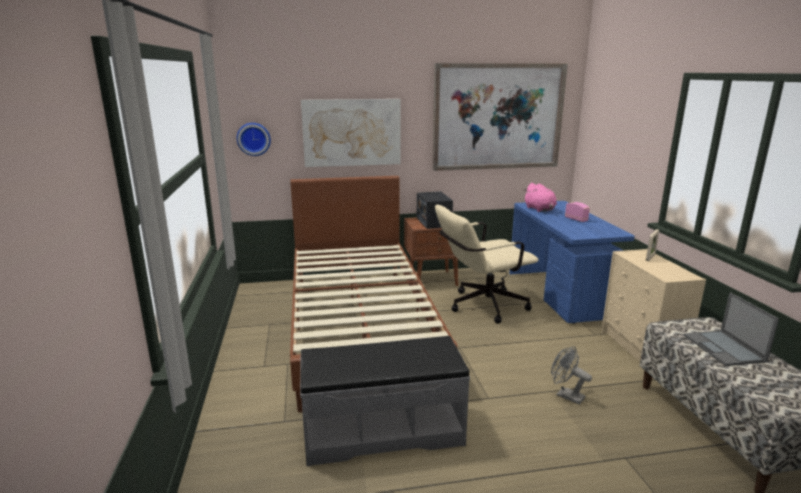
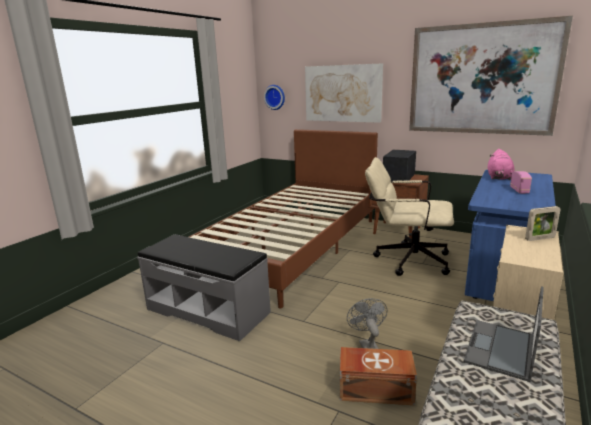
camera: 40 degrees right, 0 degrees up
none -> brown storage box [339,347,417,405]

